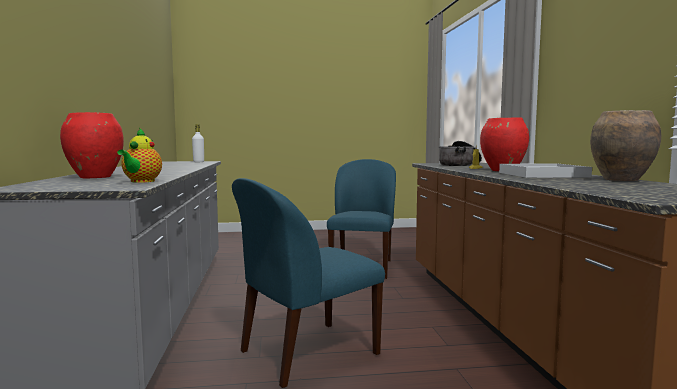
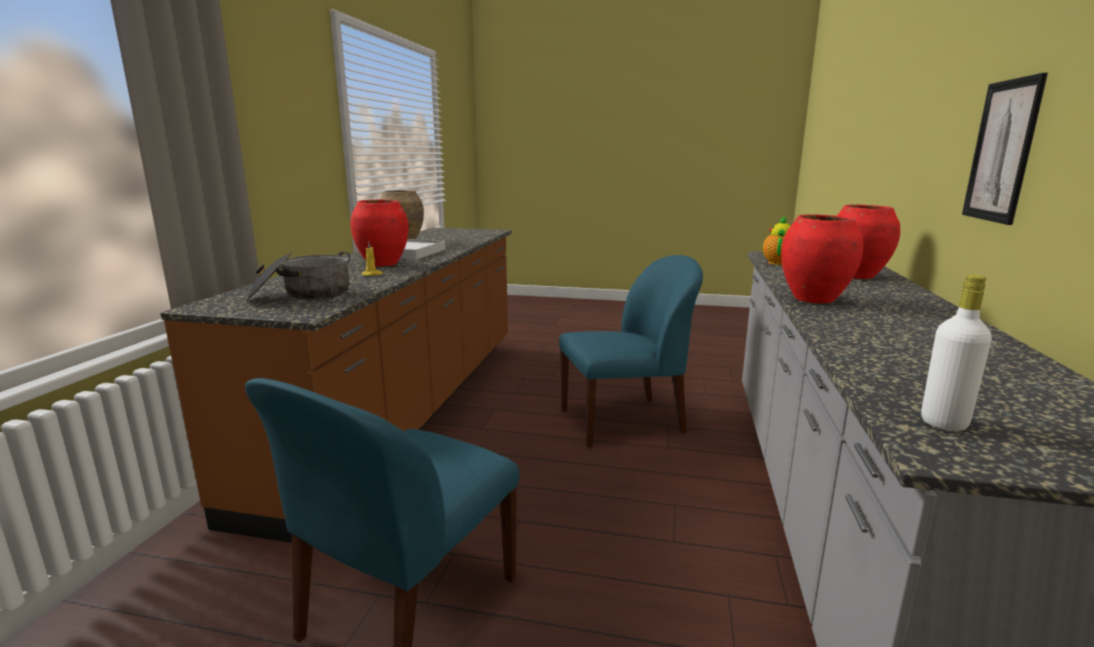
camera: 160 degrees left, 10 degrees up
none -> red vase [781,214,863,304]
none -> picture [962,73,1048,225]

